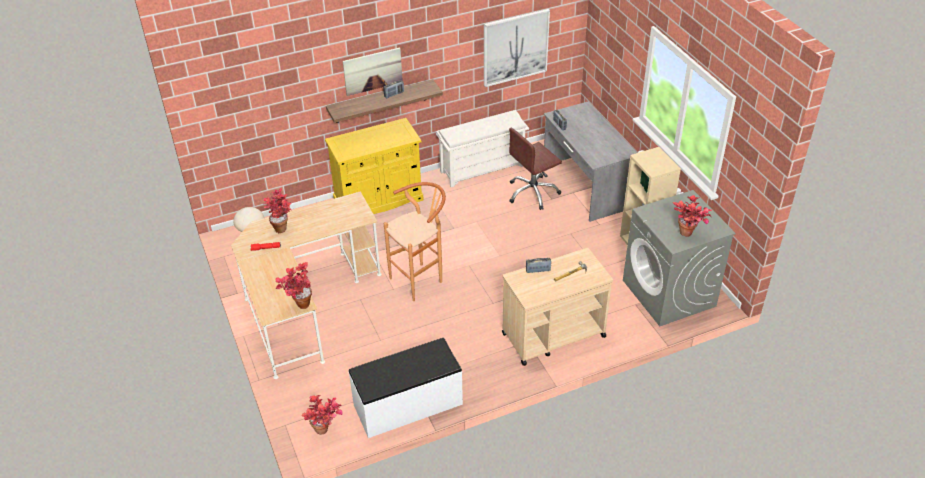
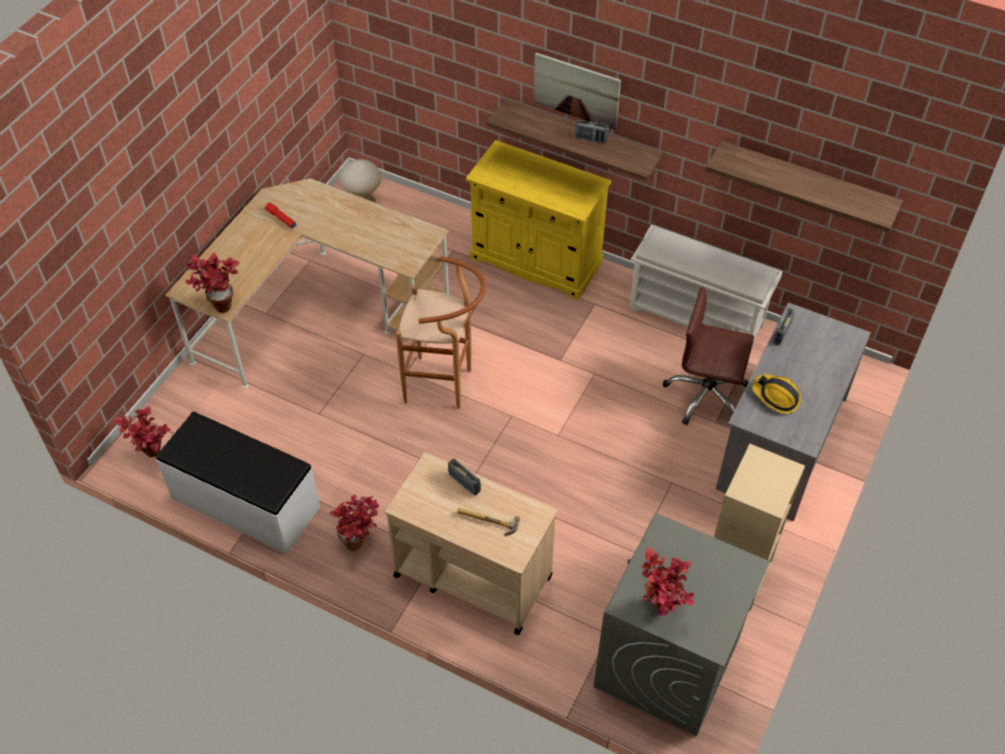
camera: 50 degrees right, 10 degrees up
potted plant [264,188,291,233] -> potted plant moved to [329,495,379,551]
picture [484,9,550,87] -> shelf [706,141,903,233]
none -> hard hat [752,375,801,414]

